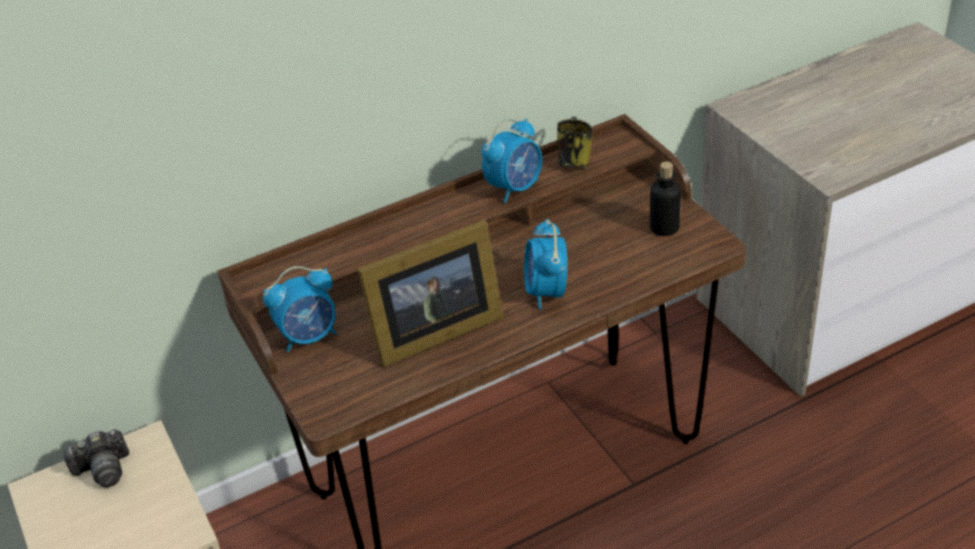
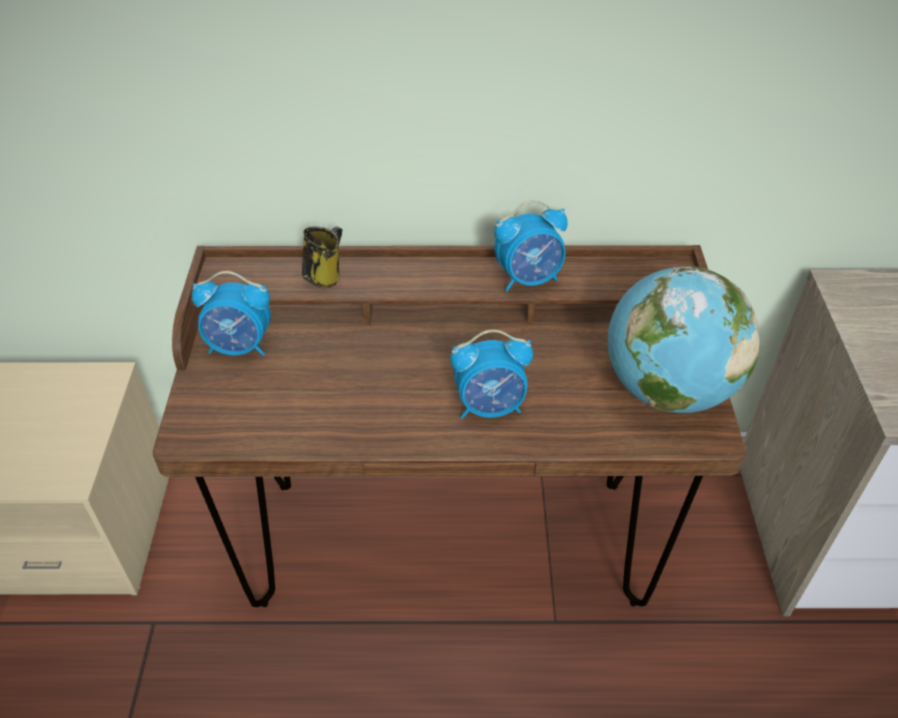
camera: 25 degrees right, 5 degrees up
camera [62,429,129,487] -> none
picture frame [357,219,504,367] -> none
alarm clock [524,219,568,310] -> alarm clock turned 120 degrees counterclockwise [450,329,533,419]
mug [557,116,593,169] -> mug moved to [302,226,342,288]
bottle [650,162,681,236] -> globe [608,266,760,413]

